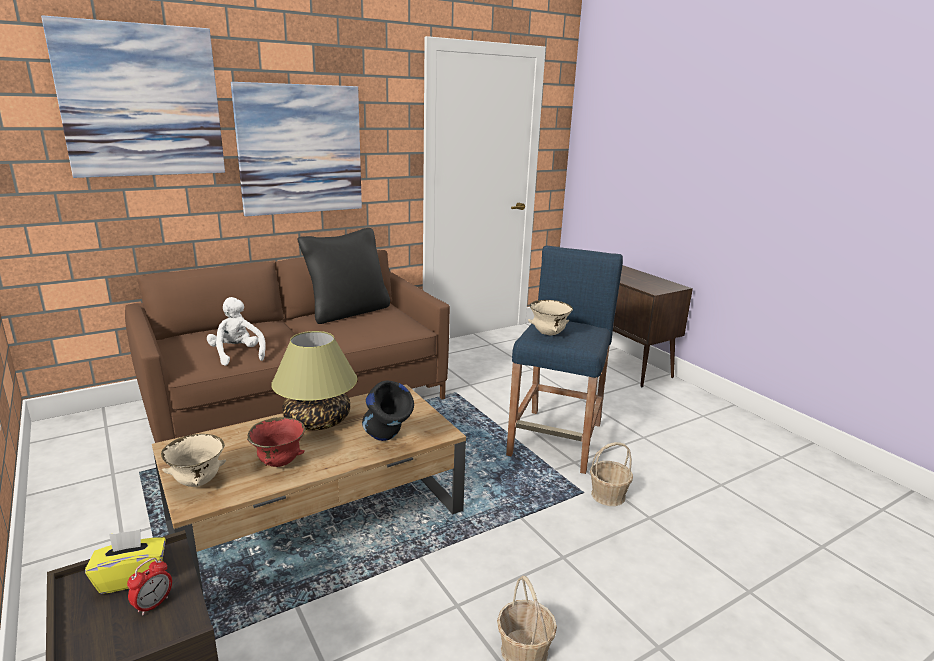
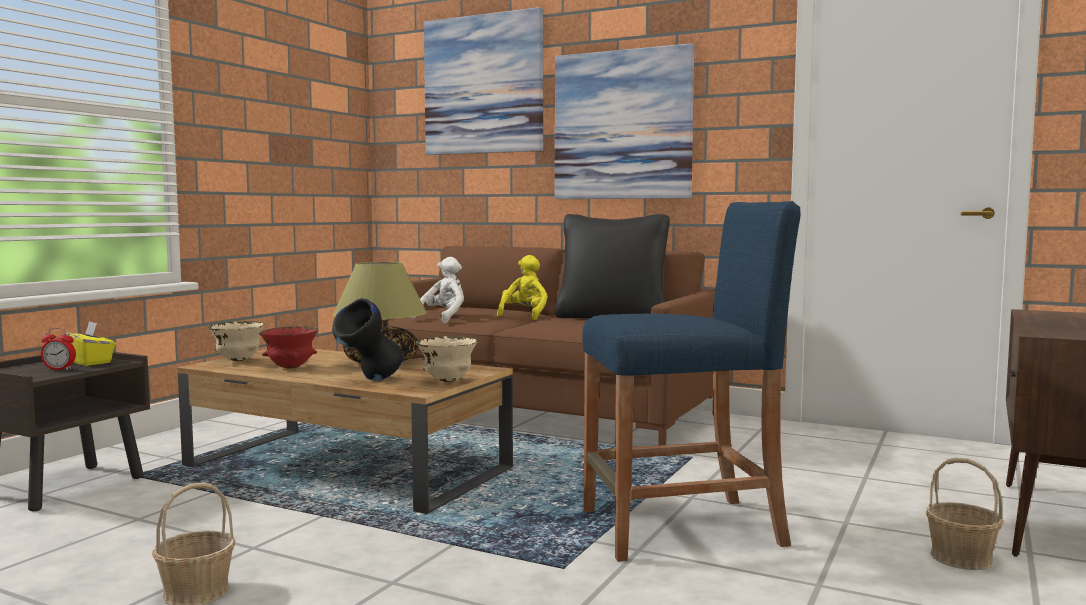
camera: 60 degrees right, 15 degrees down
beige bowl [528,300,573,336] -> beige bowl moved to [415,336,478,382]
basket [590,442,633,506] -> basket moved to [925,458,1003,570]
none -> yellow plush toy [497,255,548,320]

